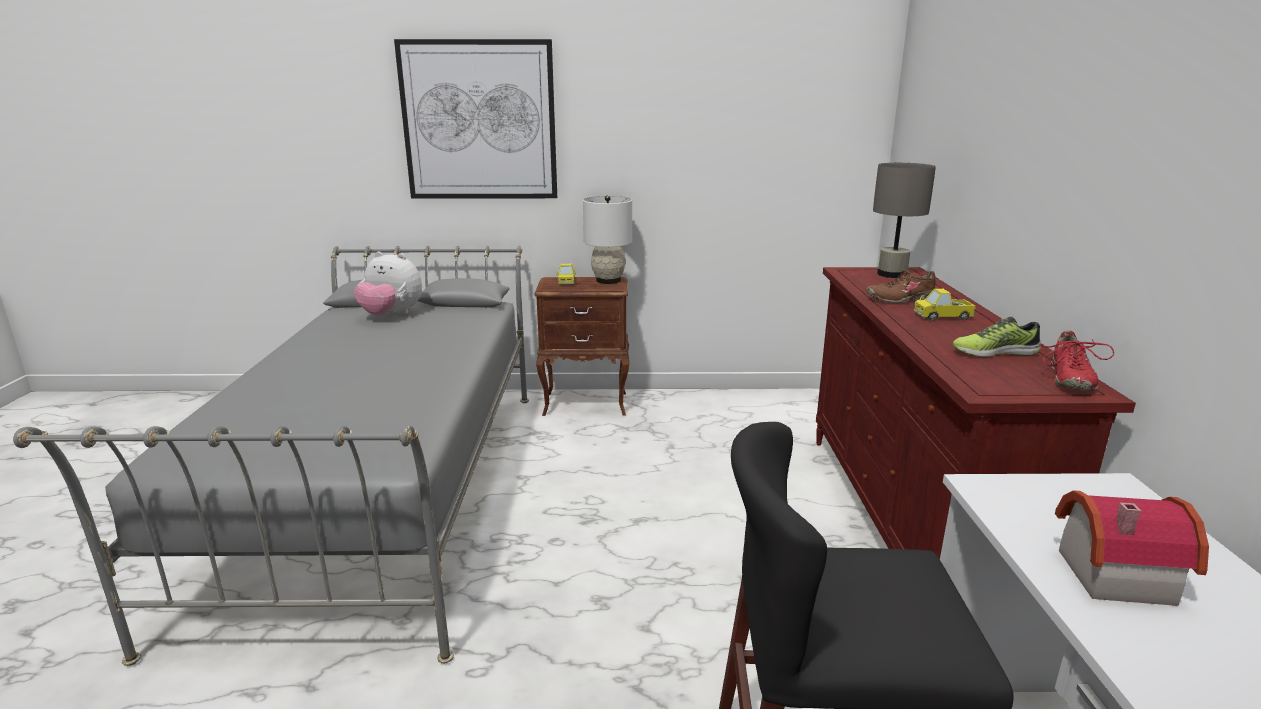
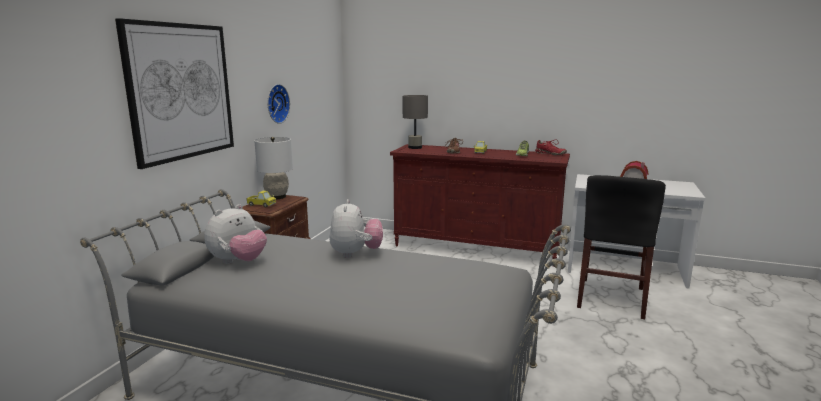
camera: 70 degrees left, 5 degrees down
none -> wall clock [267,84,290,124]
none -> plush toy [329,199,383,258]

